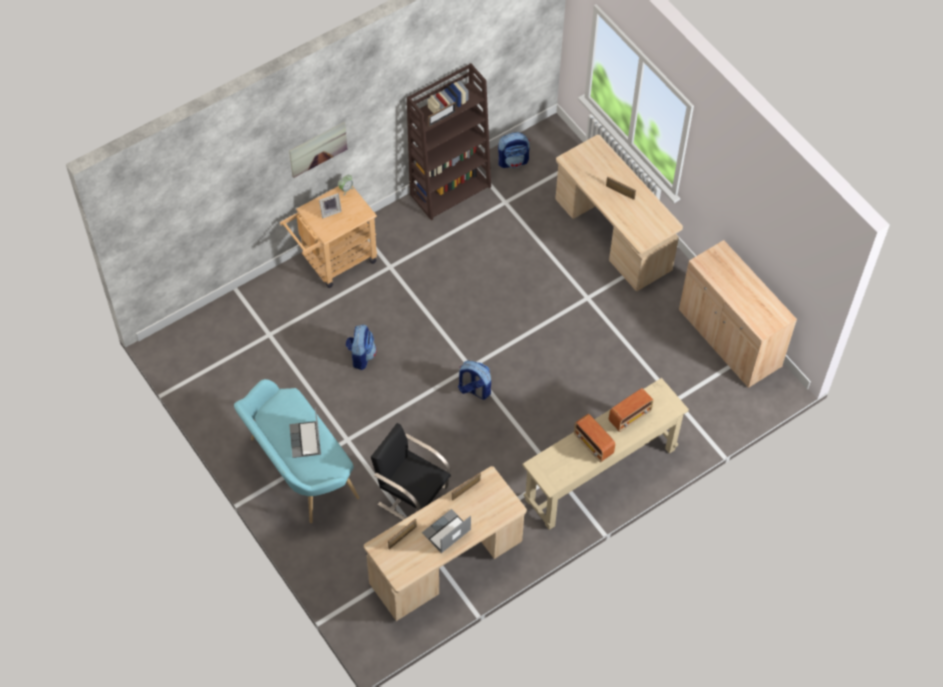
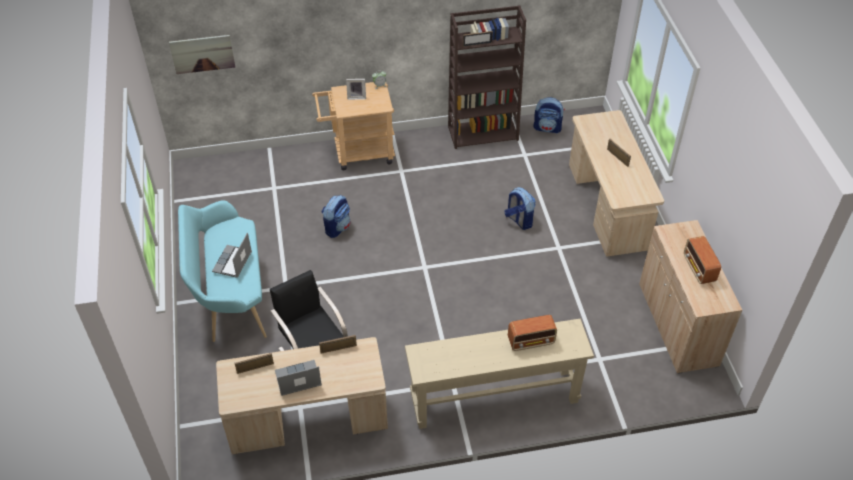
camera: 25 degrees right, 10 degrees down
picture [289,122,347,178] -> picture moved to [169,35,235,74]
backpack [458,360,491,400] -> backpack moved to [504,187,536,230]
radio [574,414,615,462] -> radio moved to [684,236,721,284]

